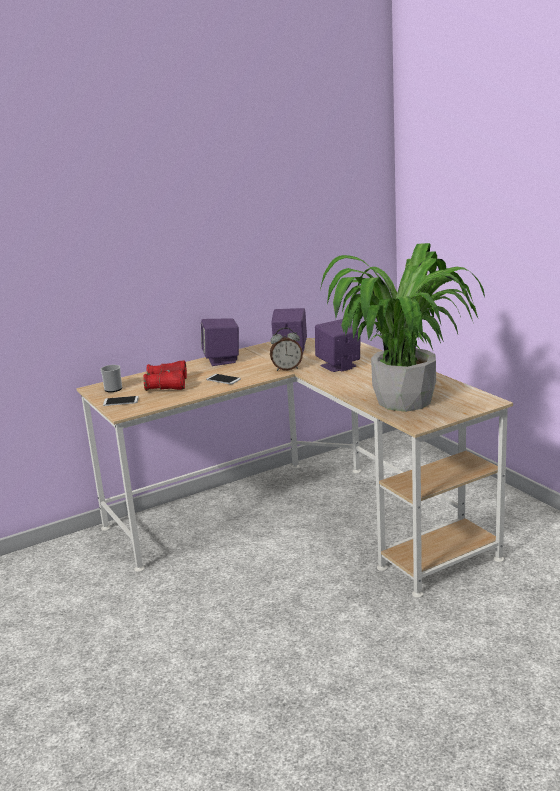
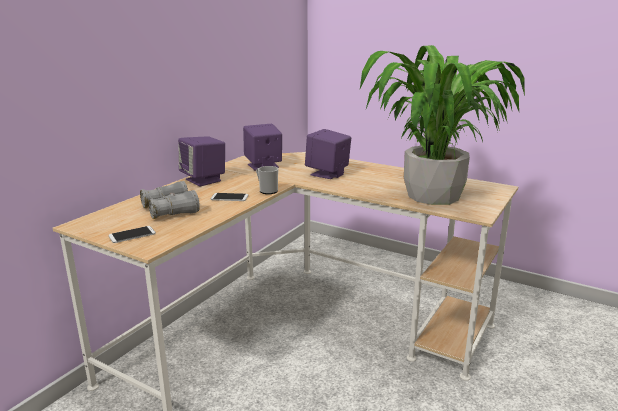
camera: 30 degrees left, 0 degrees up
mug [100,365,122,392] -> mug moved to [256,166,279,194]
red binoculars [143,361,187,391] -> grey binoculars [140,181,200,219]
alarm clock [270,327,303,371] -> none

